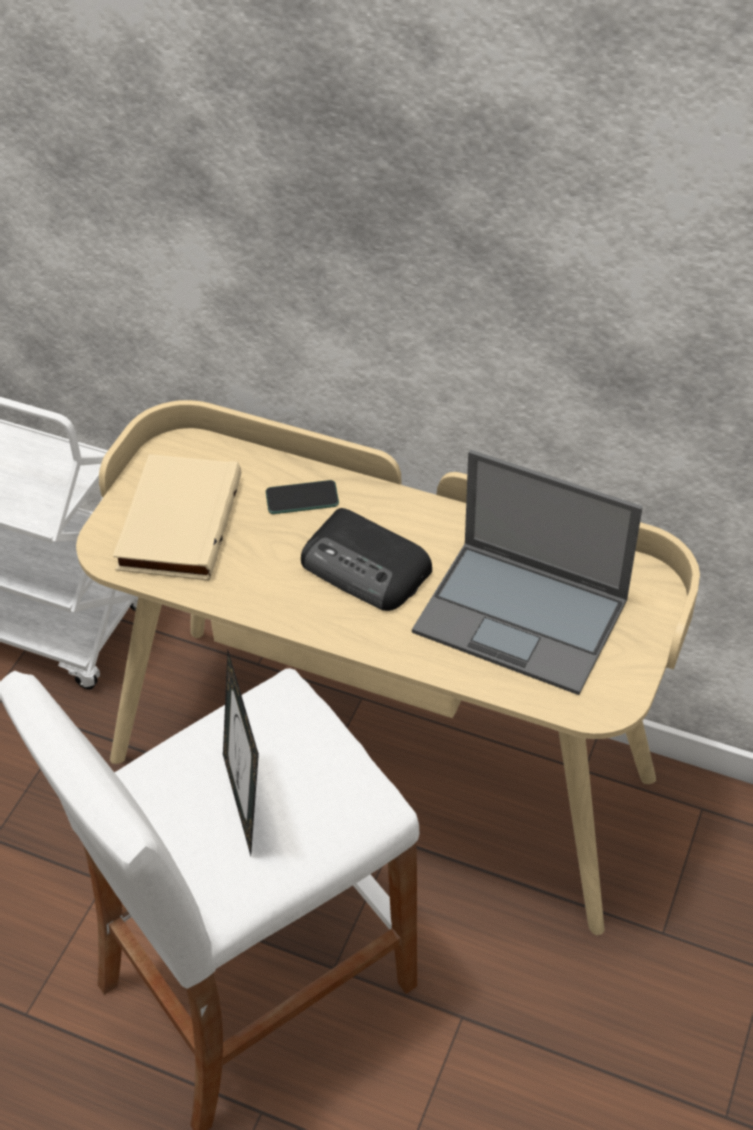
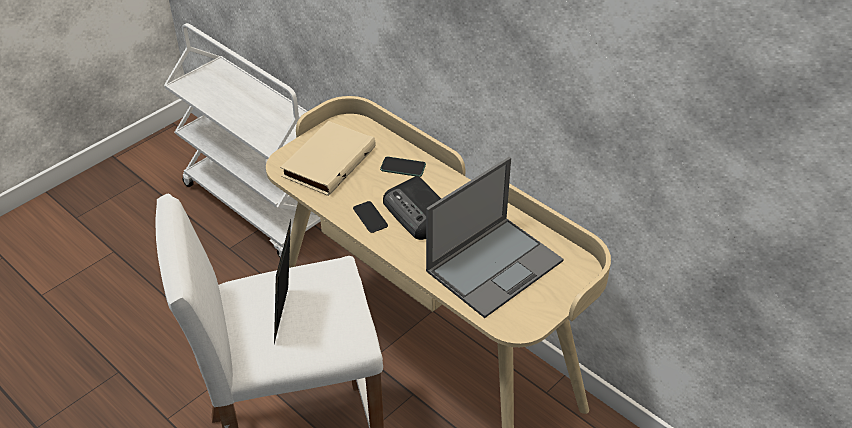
camera: 20 degrees right, 5 degrees down
laptop [412,450,643,695] -> laptop turned 90 degrees counterclockwise [426,157,564,318]
none -> phone [353,201,388,233]

